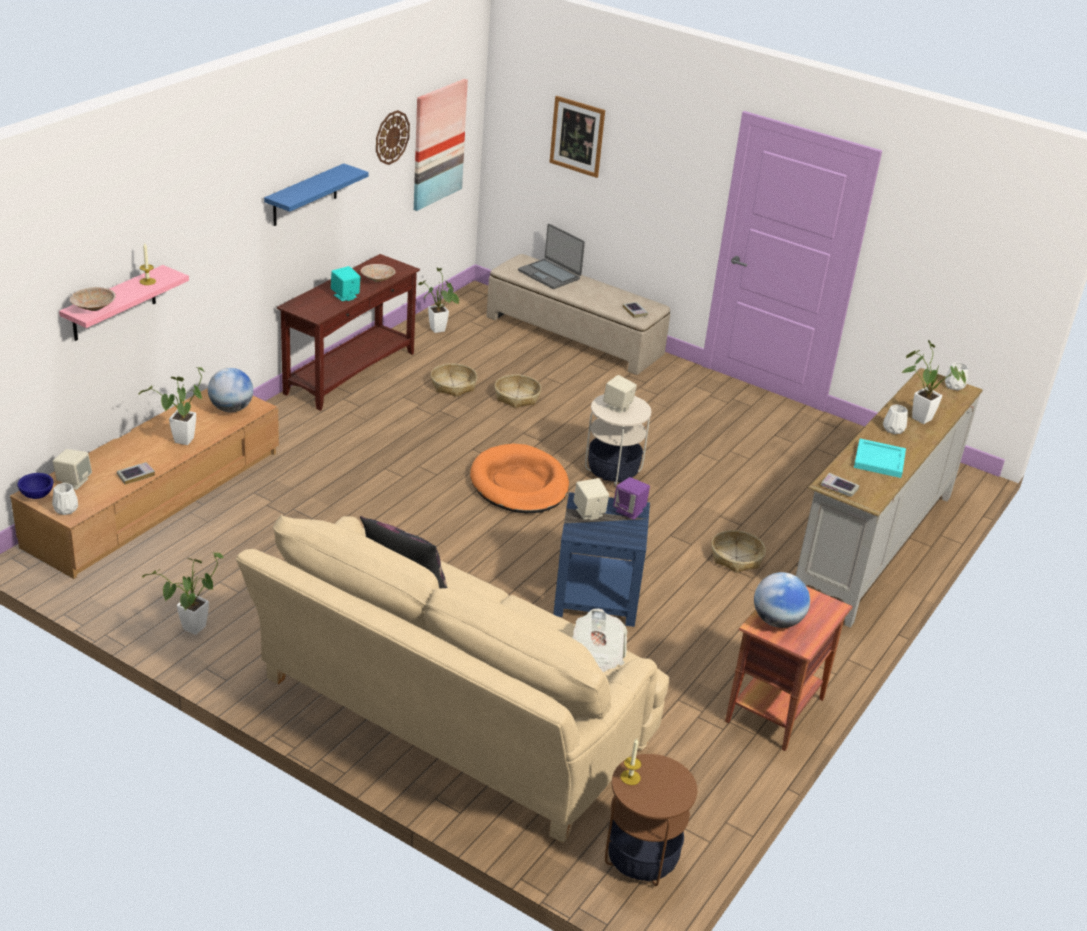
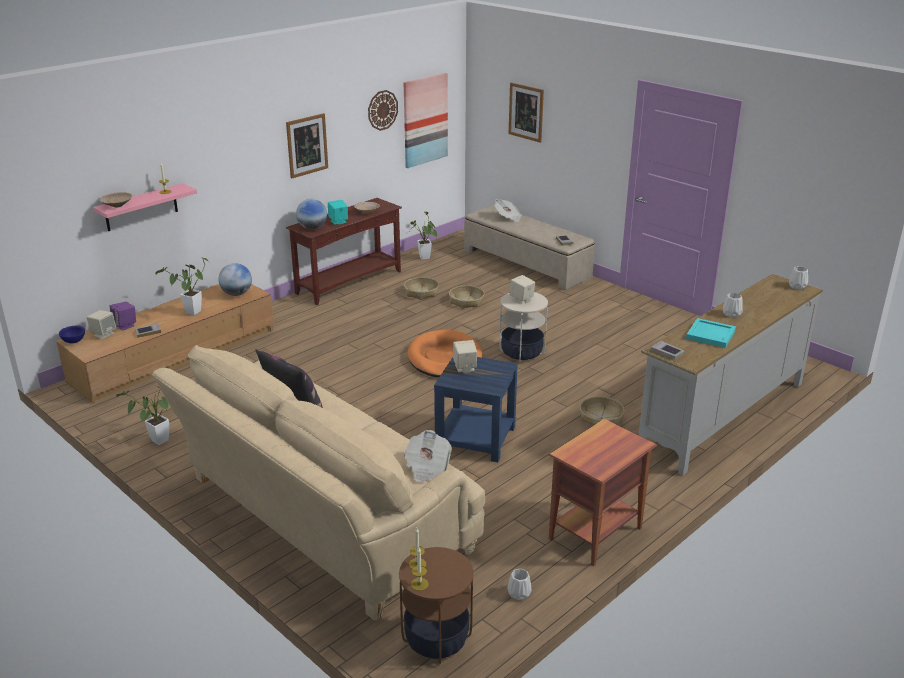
camera: 15 degrees right, 5 degrees down
white vase [52,483,78,515] -> white vase moved to [507,569,531,600]
blue shelf [264,163,369,226] -> picture [286,113,328,178]
laptop [518,224,585,289] -> newspaper [494,199,522,222]
purple speaker [613,477,650,520] -> purple speaker moved to [109,302,136,330]
globe [754,572,810,628] -> globe moved to [296,199,327,230]
potted plant [901,340,966,424] -> none
none -> candle [411,547,428,591]

